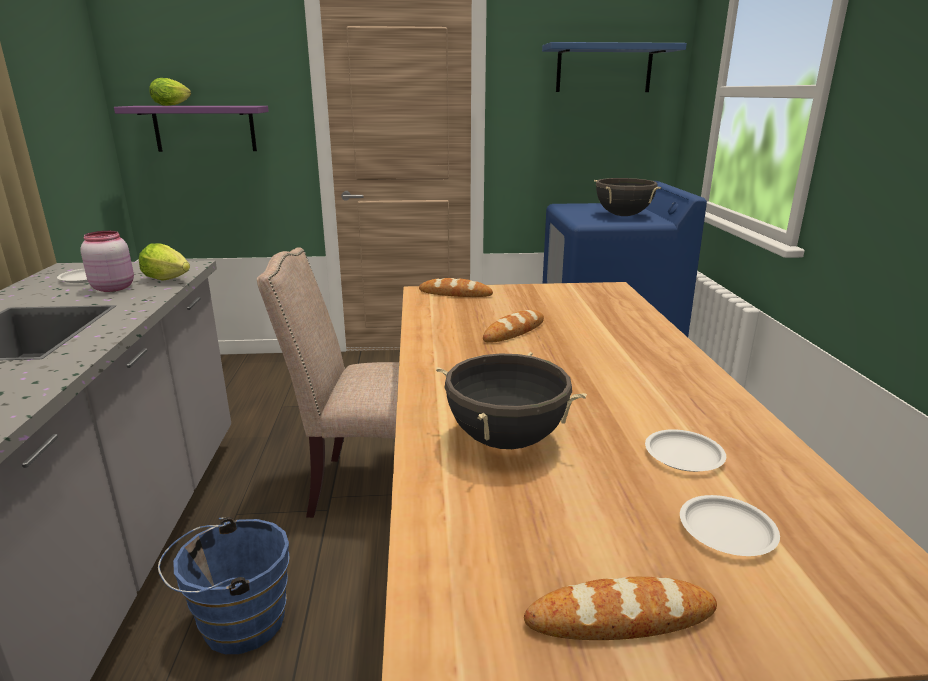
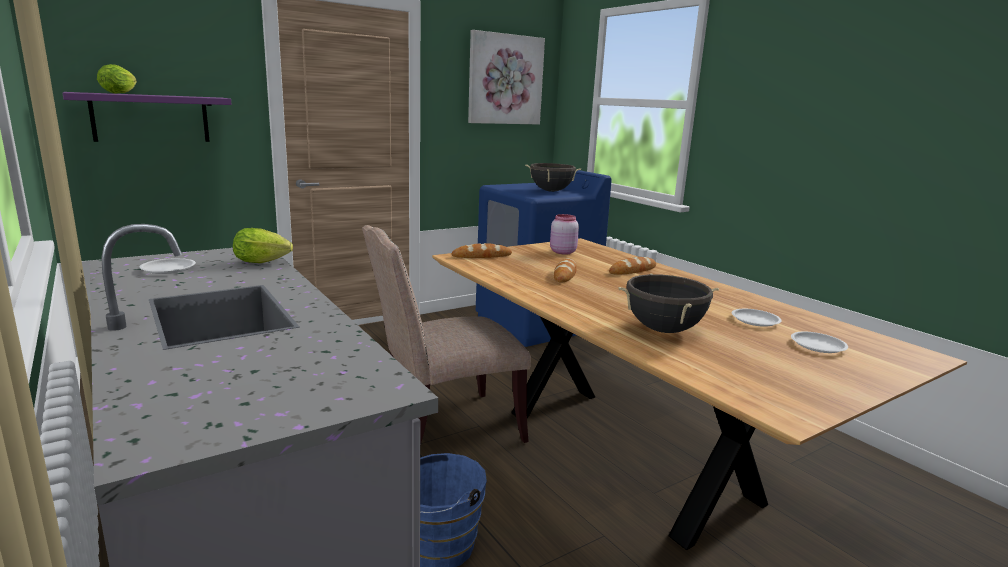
camera: 30 degrees left, 5 degrees down
pink jar [80,231,134,292] -> pink jar moved to [550,214,579,254]
bread [524,577,717,640] -> bread moved to [609,257,656,275]
blue shelf [542,42,687,92] -> picture [468,30,545,125]

